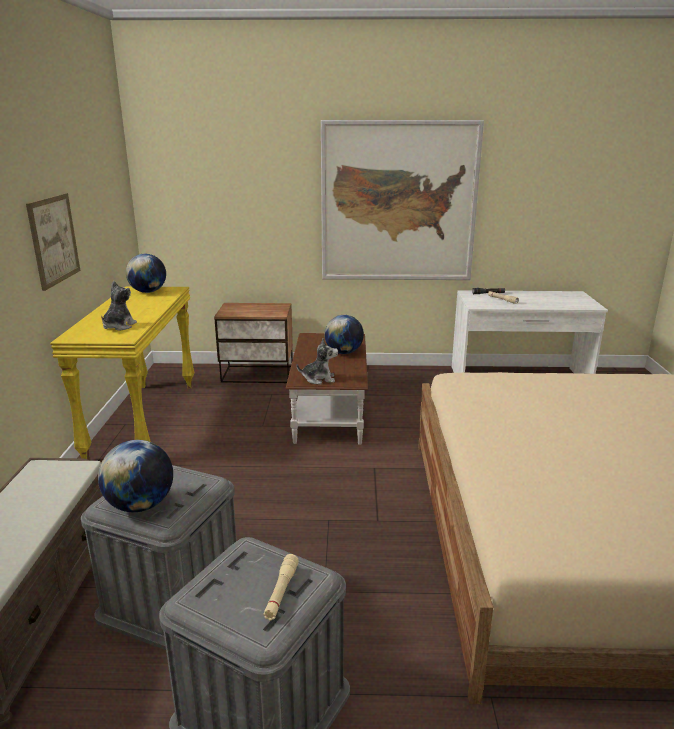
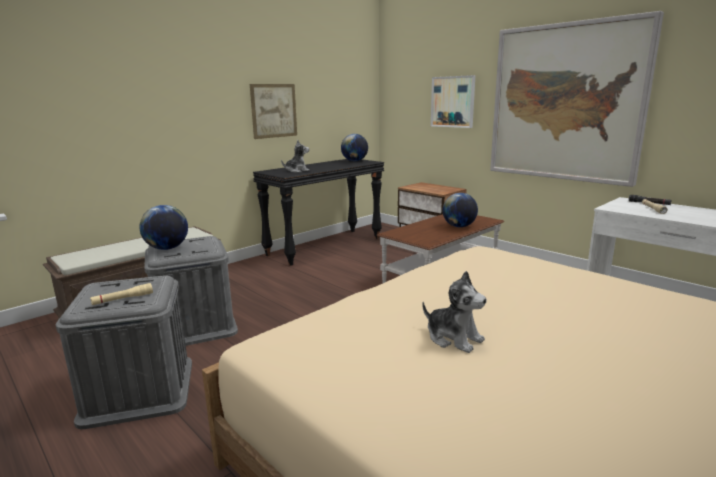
camera: 45 degrees right, 5 degrees down
yellow console table [50,286,194,460] -> black console table [253,159,384,266]
plush toy [296,338,338,385] -> plush toy moved to [422,271,487,353]
none -> picture [431,75,475,128]

